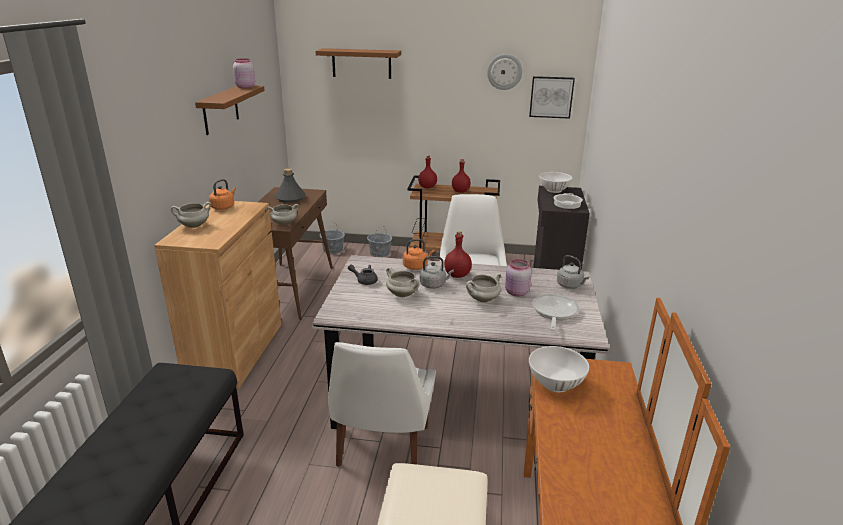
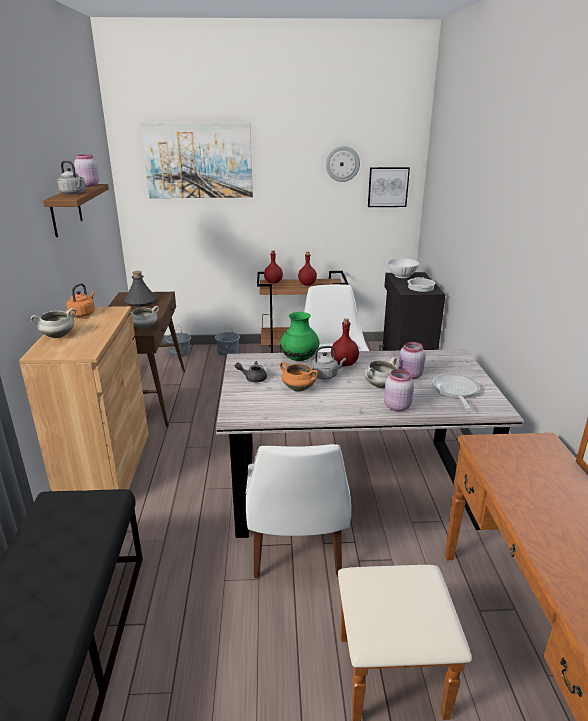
camera: 10 degrees left, 0 degrees up
brown shelf [315,48,401,79] -> picture [141,123,253,198]
white cooking pot [386,267,419,297] -> orange cooking pot [280,361,319,392]
orange kettle [403,239,435,270] -> green vase [280,312,319,361]
white bowl [529,346,589,392] -> none
grey kettle [557,255,589,289] -> grey kettle moved to [57,160,86,195]
none -> pink jar [384,369,414,411]

